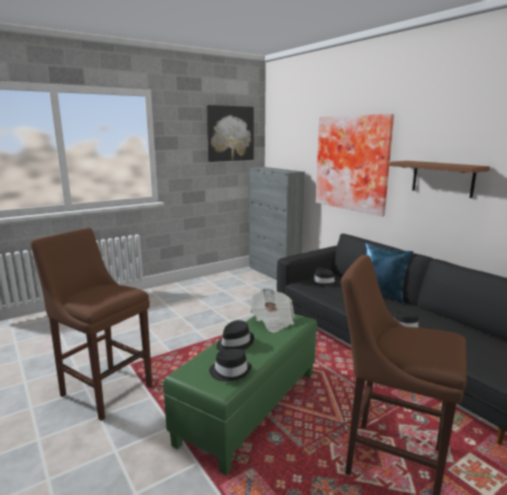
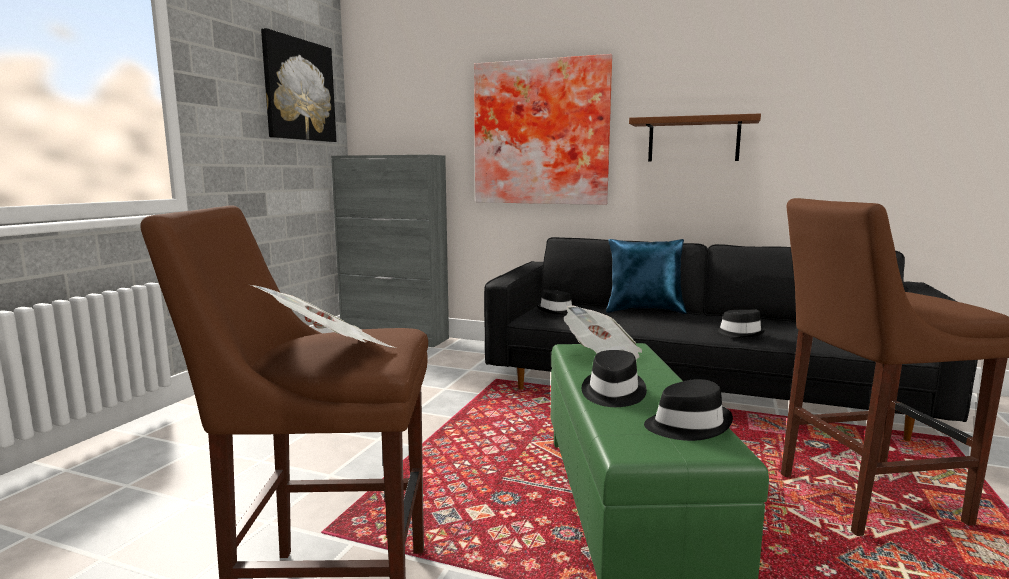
camera: 35 degrees left, 5 degrees down
none -> newspaper [251,285,397,348]

